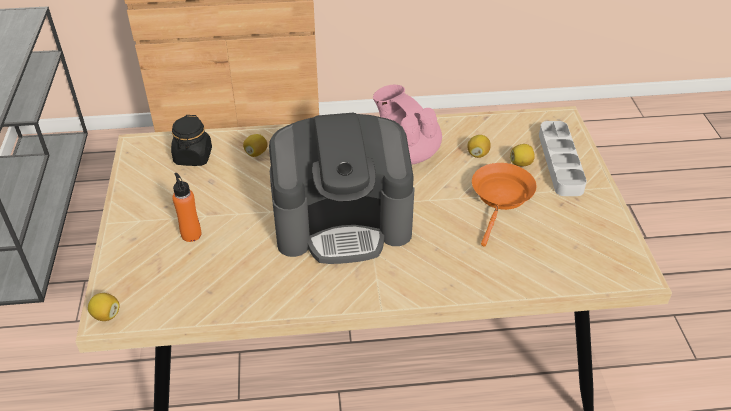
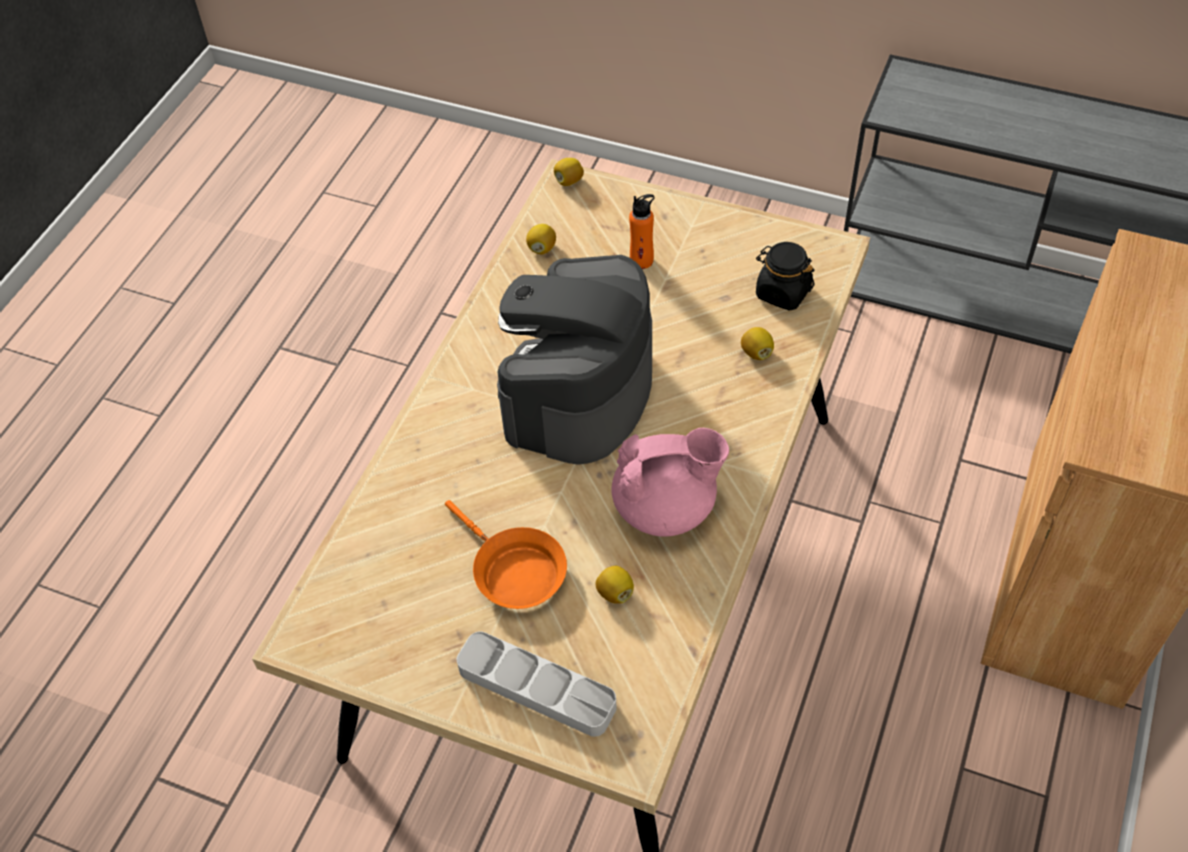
camera: 120 degrees right, 10 degrees up
lemon [510,144,535,166] -> lemon moved to [526,224,556,255]

